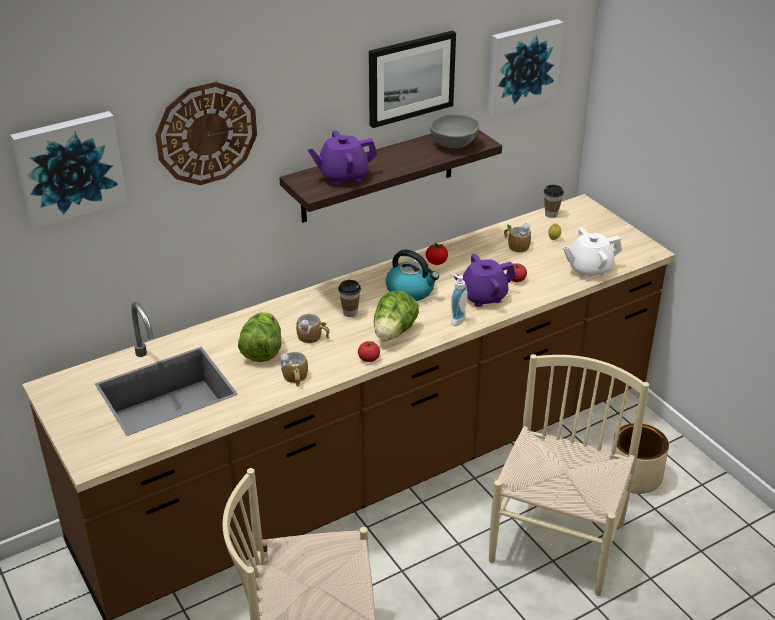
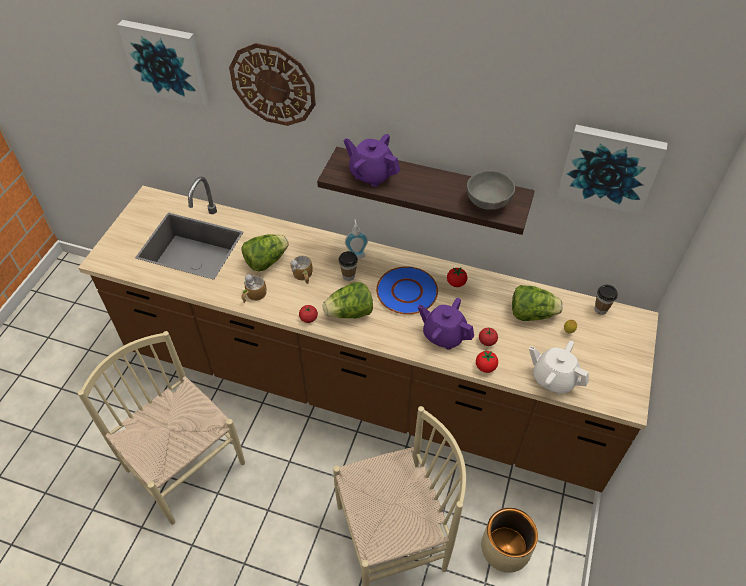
camera: 50 degrees right, 15 degrees up
picture [369,31,456,128] -> none
kettle [386,249,439,301] -> blue plate [376,266,438,315]
soap dispenser [450,274,468,326] -> soap dispenser moved to [345,219,368,259]
mug [504,224,531,253] -> lettuce [512,285,563,321]
none -> tomato [476,351,498,373]

